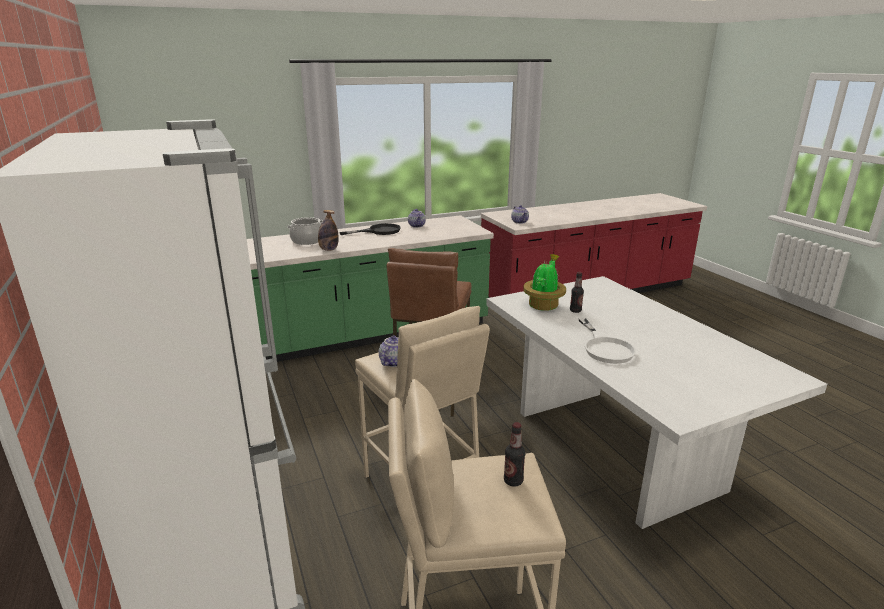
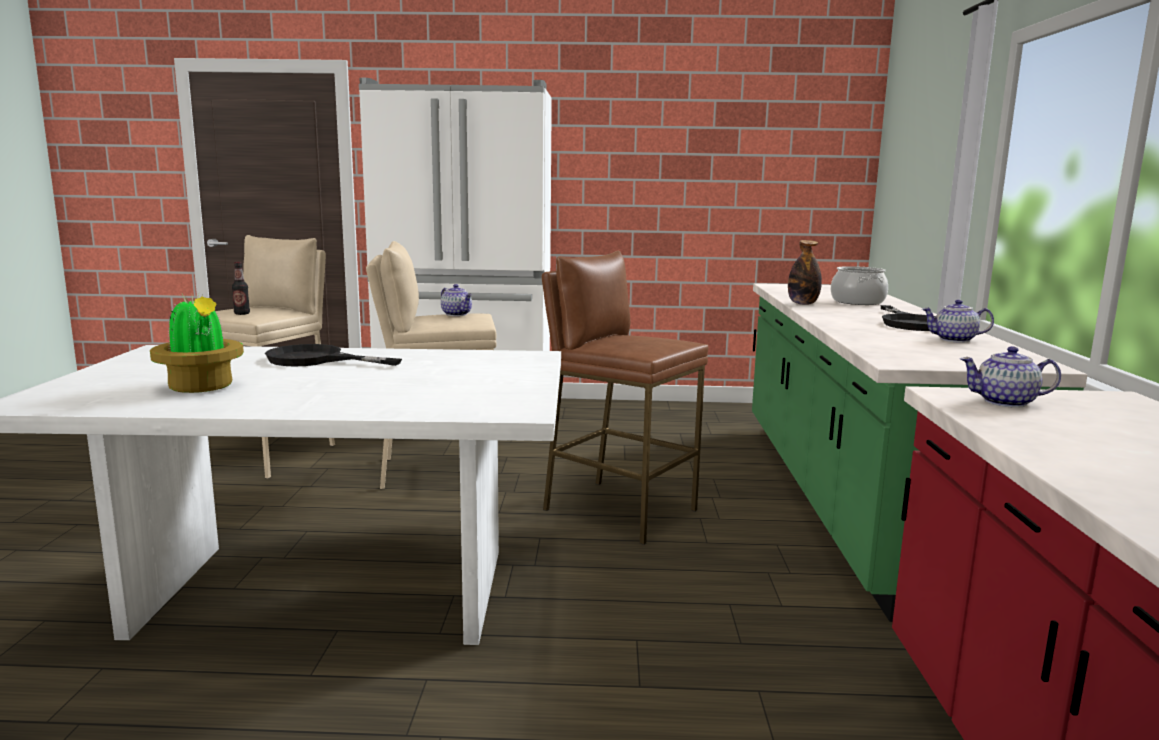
camera: 115 degrees right, 10 degrees down
potted plant [523,254,566,311] -> potted plant moved to [150,294,244,393]
bottle [570,272,584,313] -> none
white frying pan [578,318,636,364] -> black frying pan [265,344,402,366]

